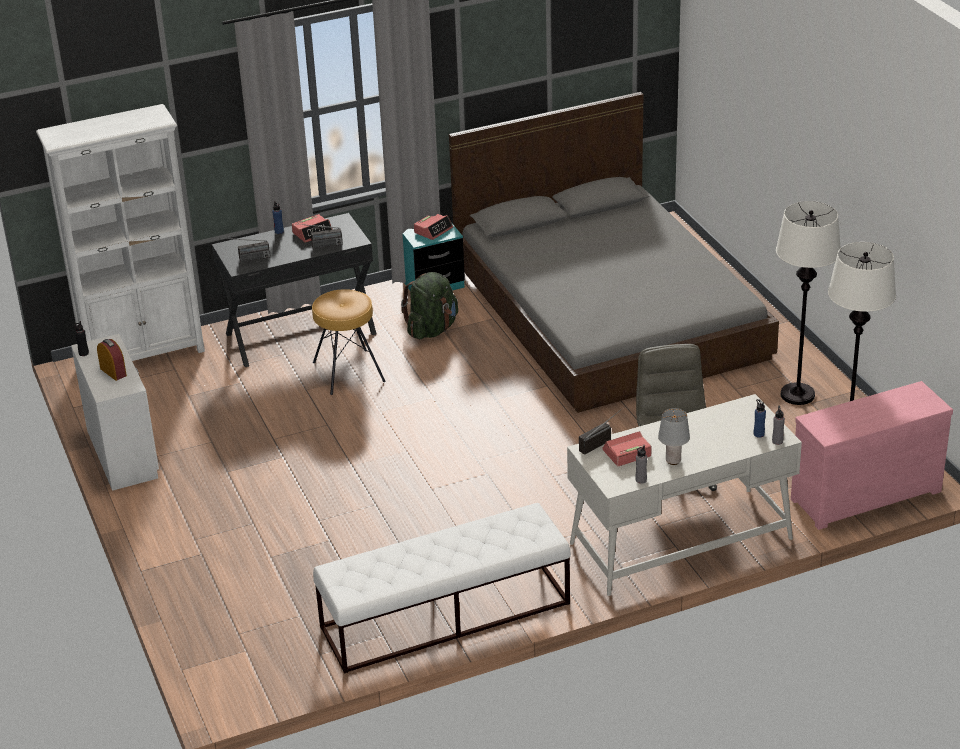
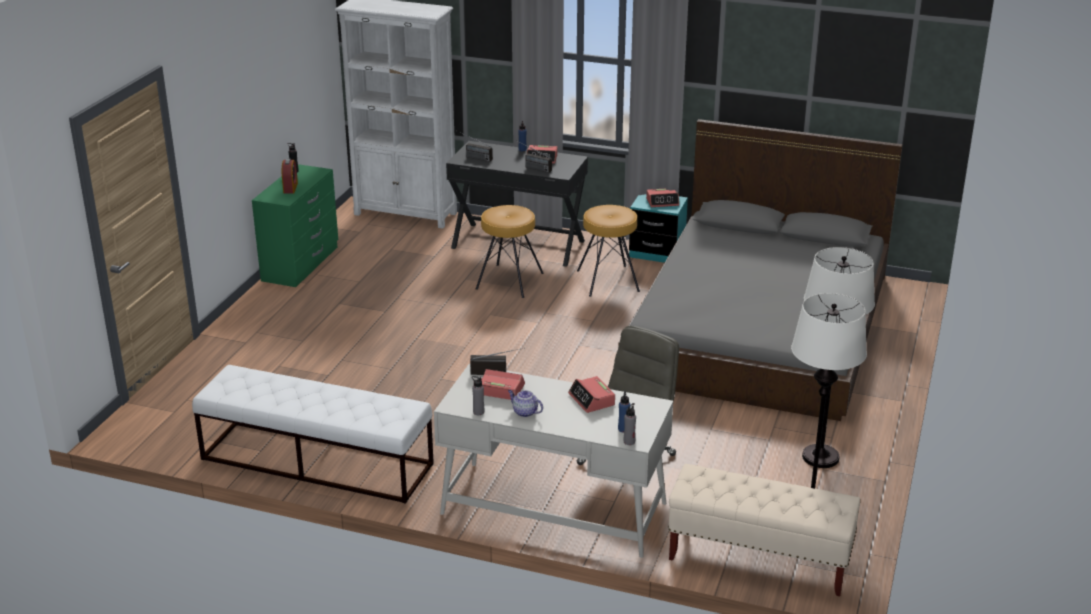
camera: 40 degrees right, 5 degrees down
white dresser [71,334,159,491] -> green dresser [252,164,338,287]
green backpack [401,272,458,339] -> brown stool [577,205,640,297]
grey table lamp [658,408,690,465] -> teapot [508,390,543,417]
pink dresser [791,381,953,530] -> beige bench [668,464,860,596]
none -> alarm clock [568,376,615,413]

